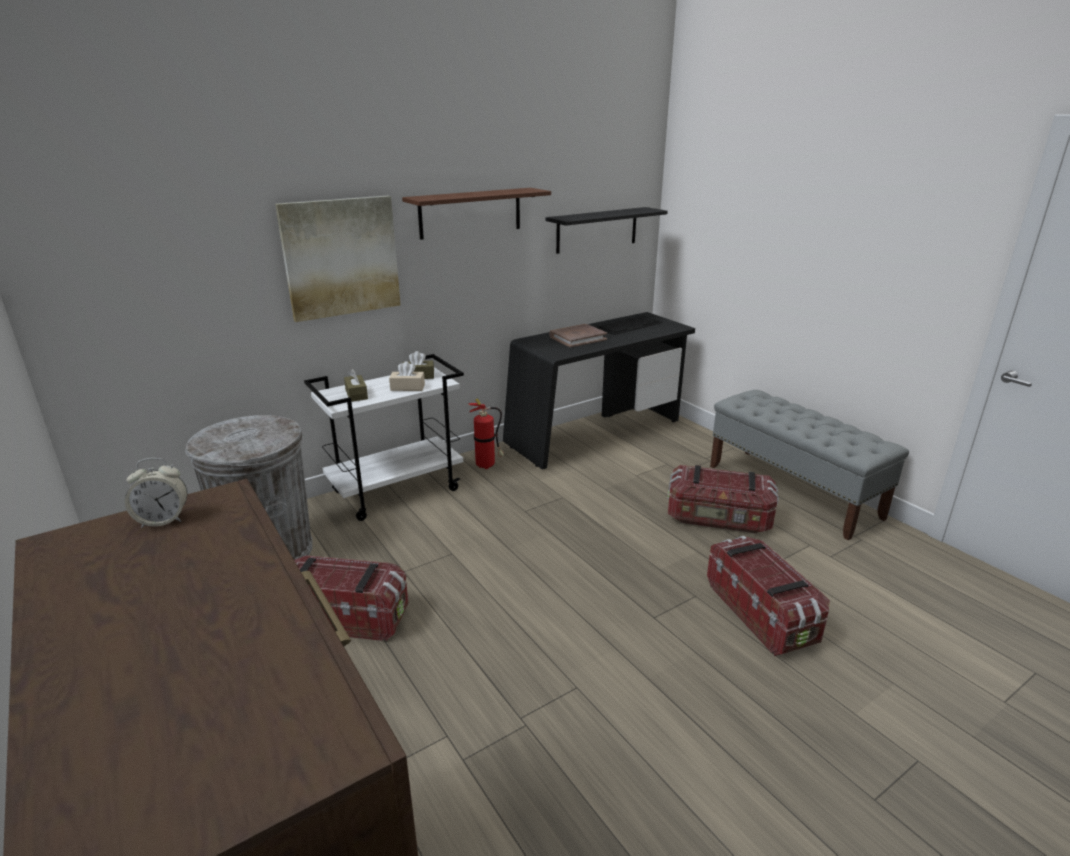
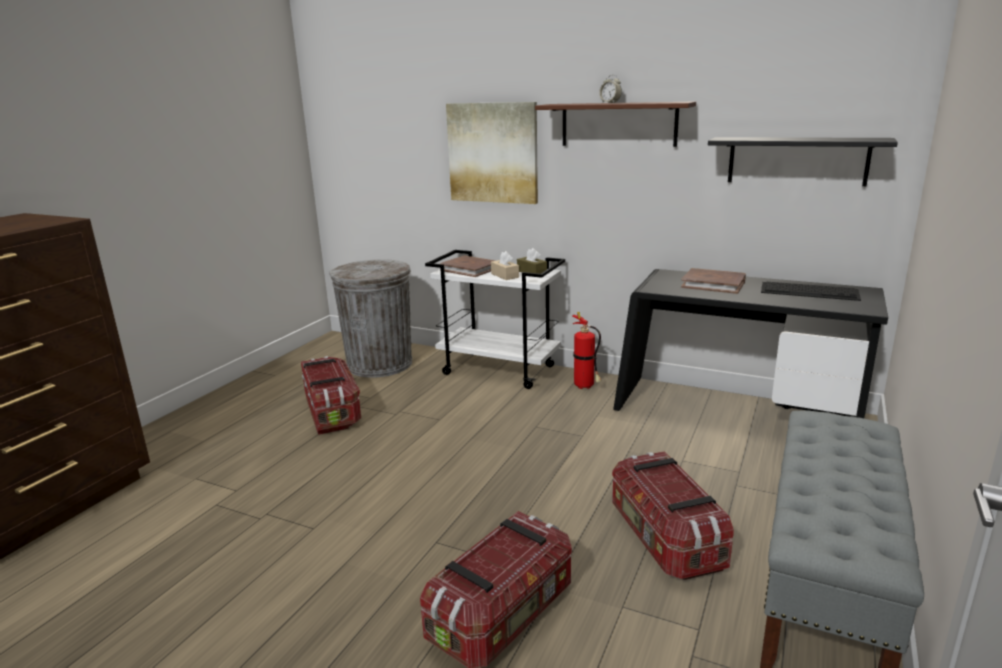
camera: 60 degrees right, 5 degrees down
alarm clock [125,458,188,528] -> alarm clock moved to [599,75,622,103]
brown tissue box [344,368,368,402] -> brown book [440,256,495,277]

